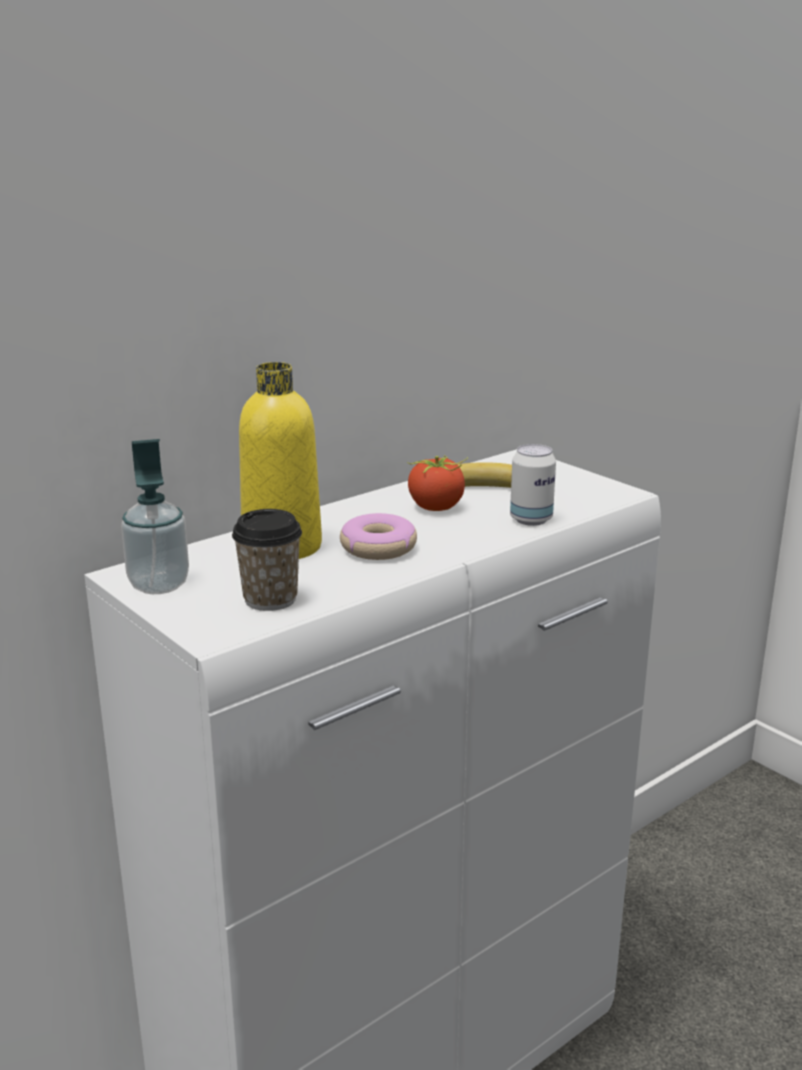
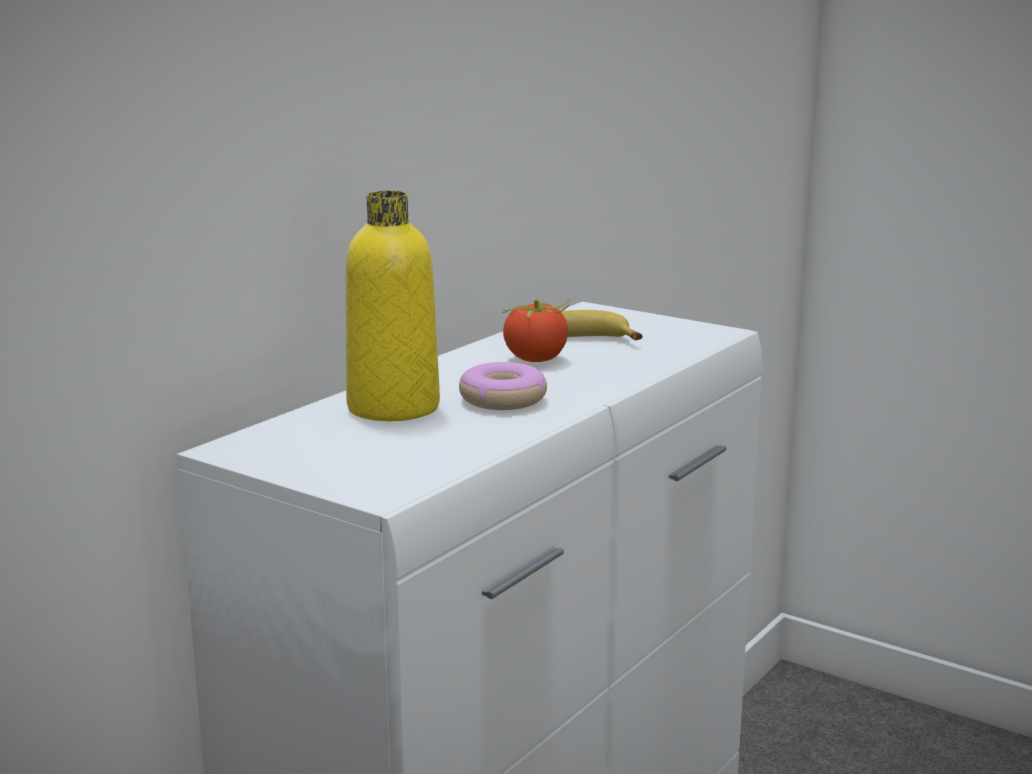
camera: 15 degrees left, 5 degrees down
soap dispenser [121,439,189,594] -> none
cup [232,509,302,611] -> none
can [510,444,556,526] -> none

